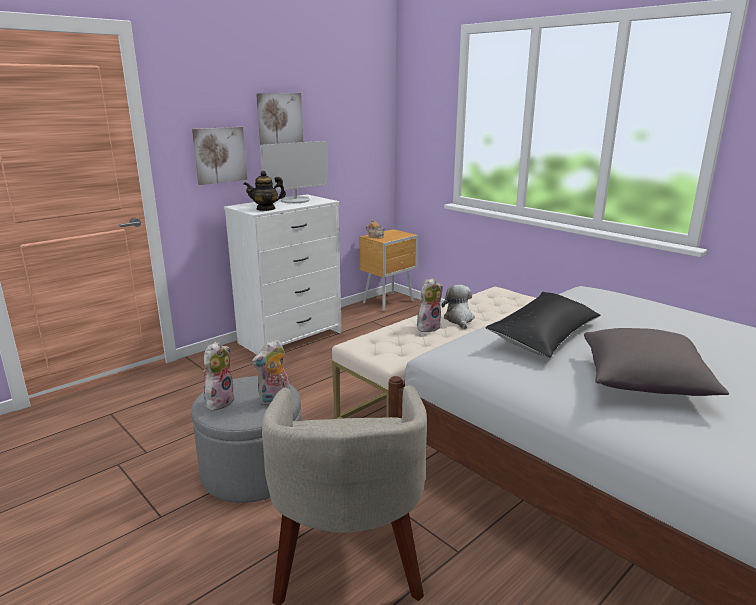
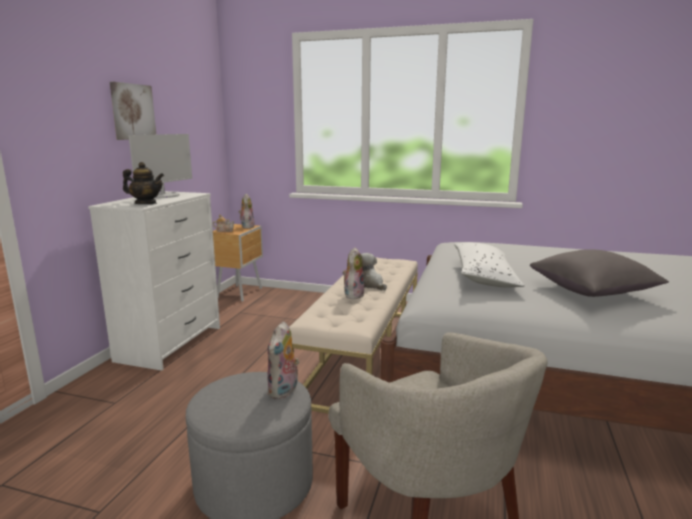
camera: 30 degrees left, 5 degrees down
picture [192,127,247,185] -> none
plush toy [203,341,235,411] -> plush toy moved to [238,194,255,229]
teapot [244,171,286,211] -> teapot turned 120 degrees counterclockwise [123,162,164,204]
black pillow [485,292,601,358] -> white pillow [454,242,525,288]

